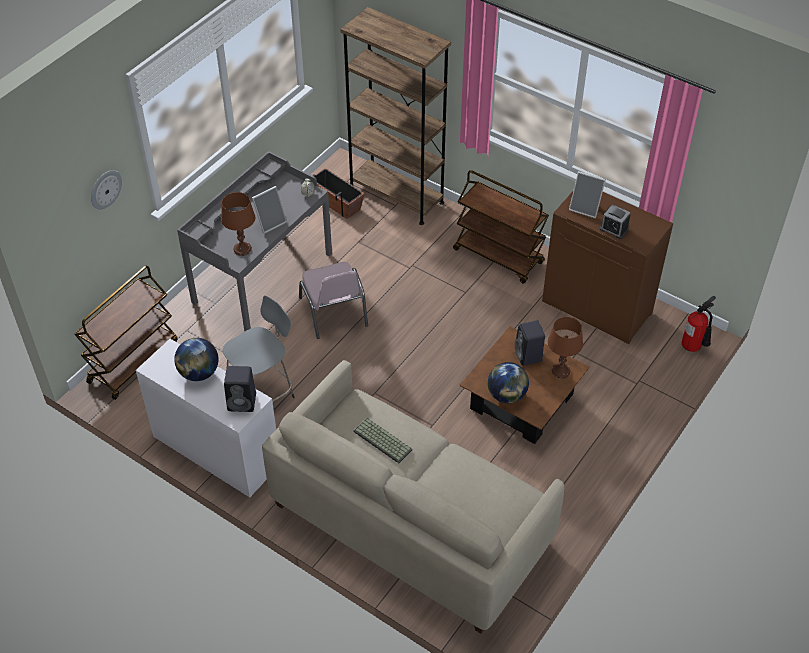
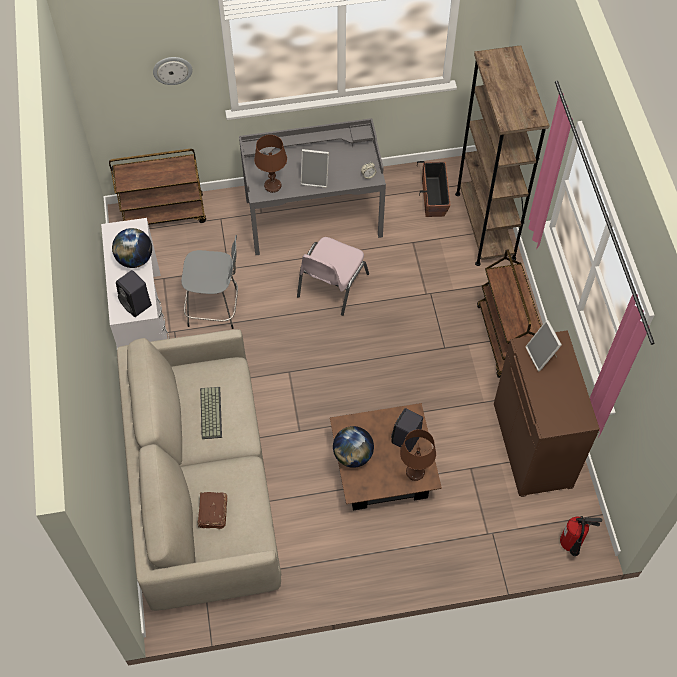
camera: 45 degrees right, 10 degrees up
alarm clock [600,204,630,239] -> none
none -> brown book [198,492,227,529]

